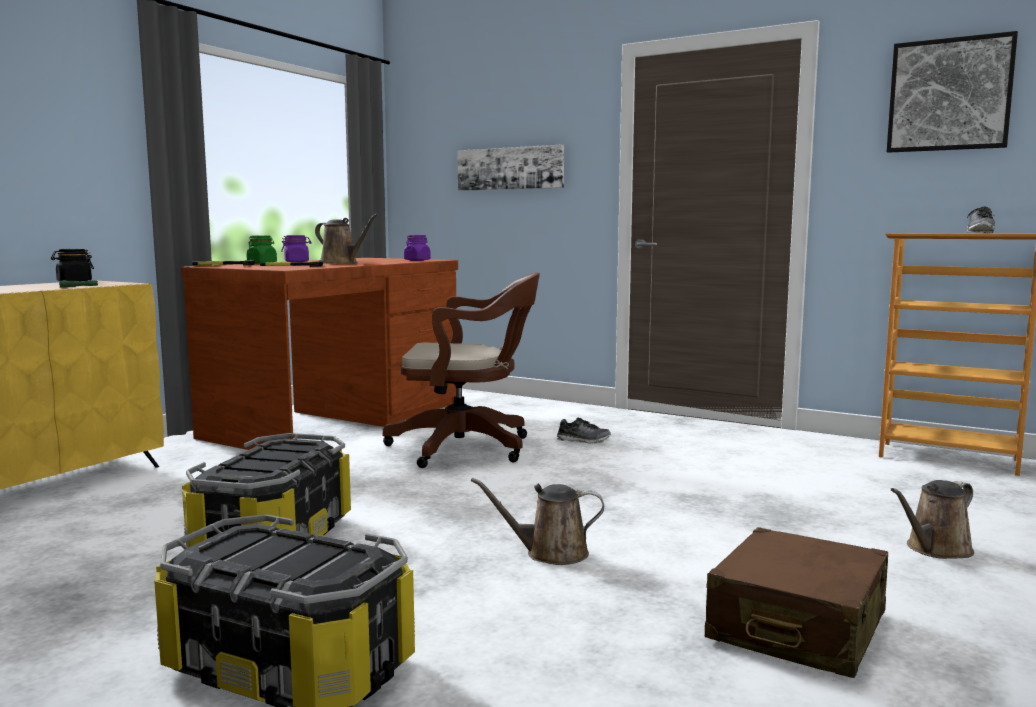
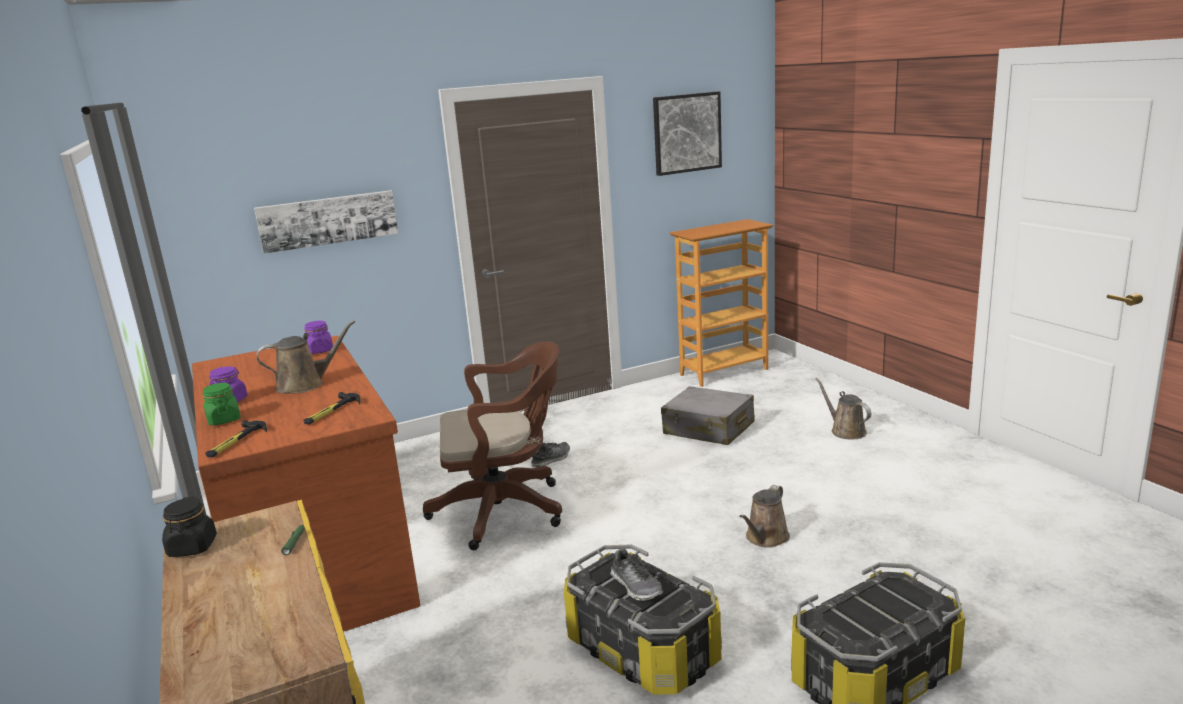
camera: 55 degrees left, 10 degrees up
brown office chair [382,273,540,468] -> brown office chair turned 45 degrees clockwise [423,341,562,550]
brown suitcase [705,527,888,678] -> none
brown watering can [891,480,974,559] -> brown watering can turned 150 degrees clockwise [816,378,871,439]
shoe [966,207,995,233] -> shoe moved to [611,548,664,601]
none -> grey suitcase [661,386,755,445]

